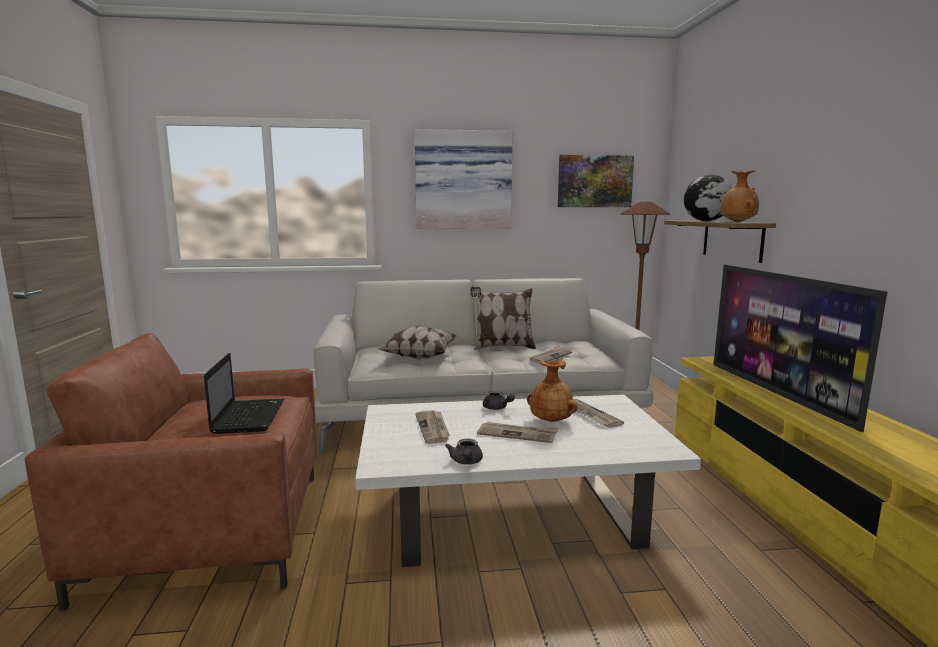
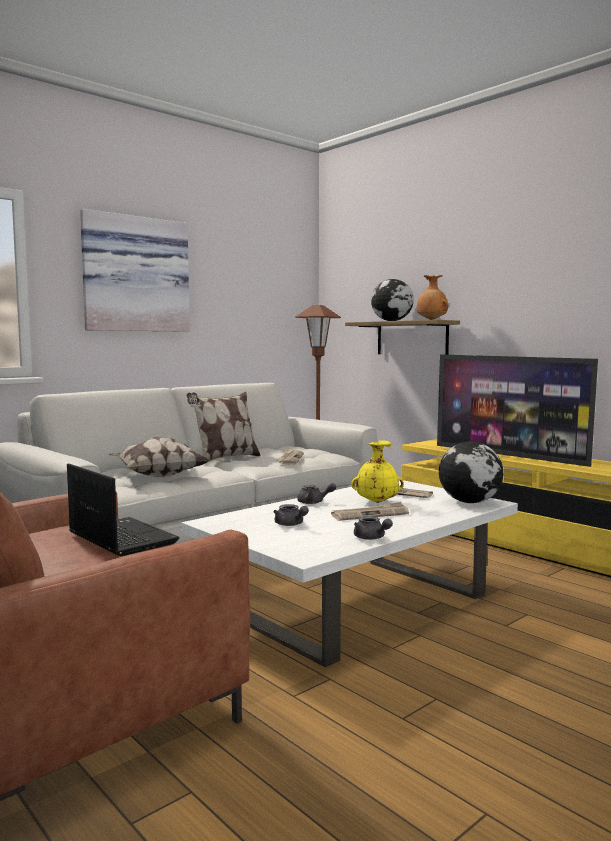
camera: 35 degrees left, 5 degrees down
newspaper [415,411,450,444] -> grey teapot [273,504,309,526]
brown vase [527,360,577,422] -> yellow vase [351,440,404,503]
picture [558,155,634,207] -> none
none -> globe [439,441,503,503]

